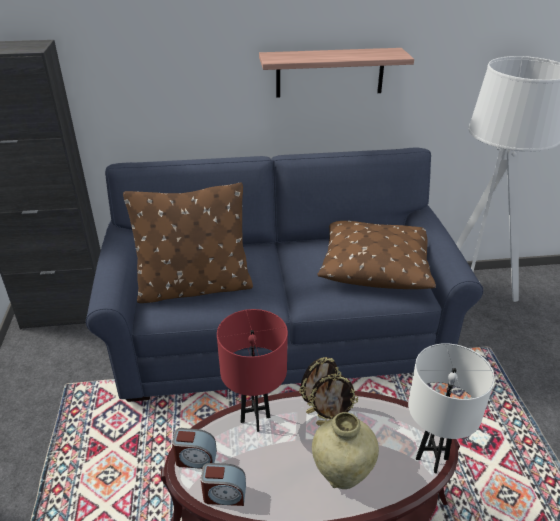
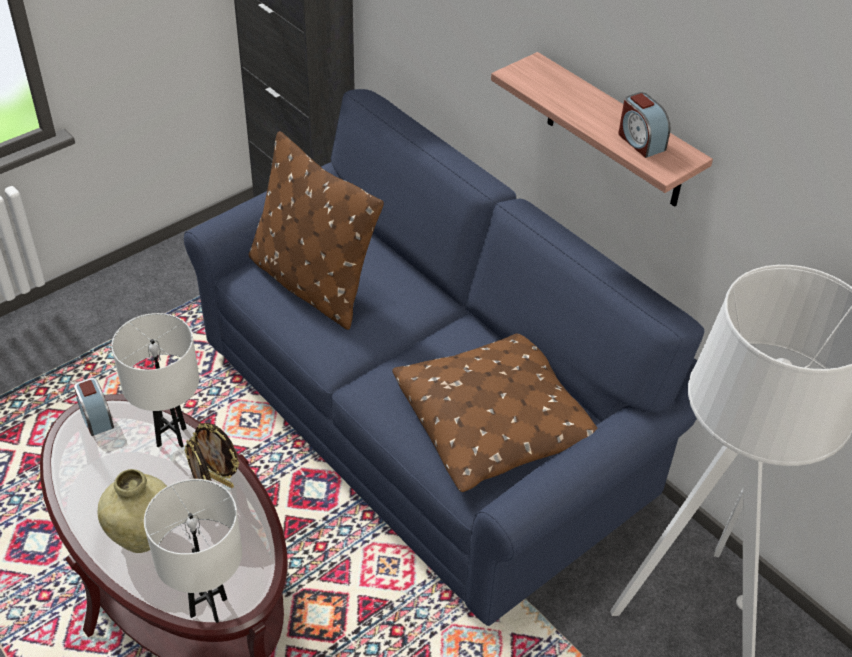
camera: 55 degrees right, 10 degrees up
alarm clock [201,463,246,506] -> alarm clock moved to [618,92,670,158]
red table lamp [217,309,288,432] -> white table lamp [111,313,199,448]

